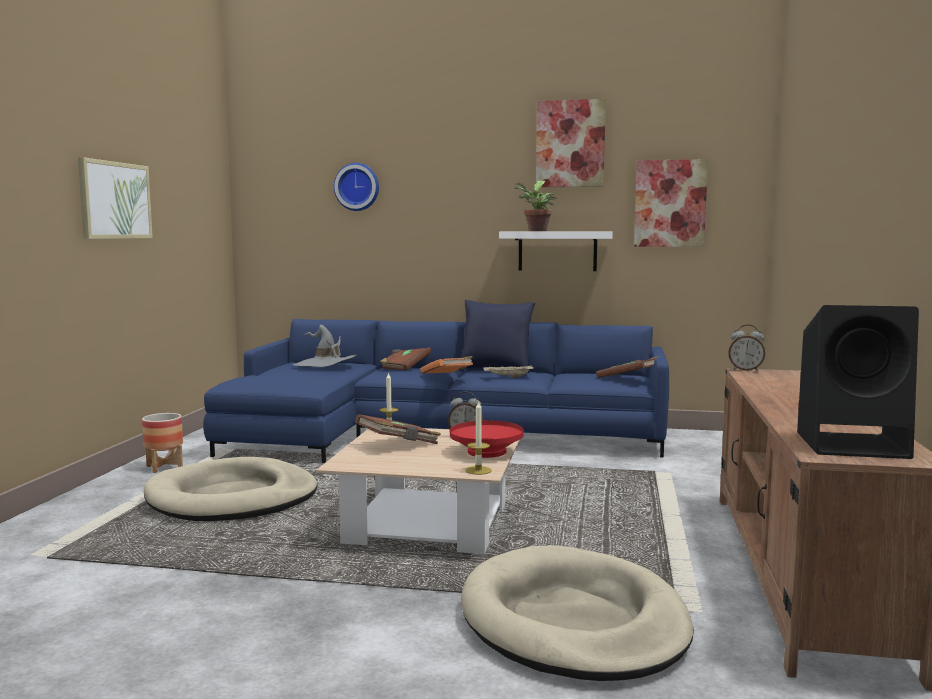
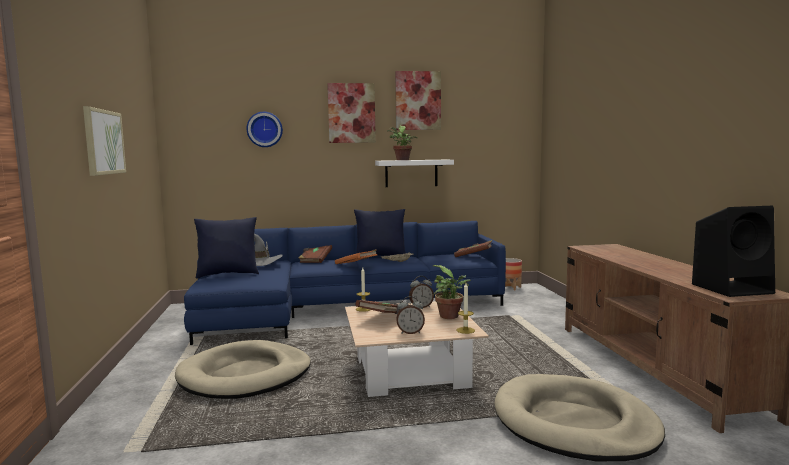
camera: 20 degrees left, 0 degrees up
planter [142,413,183,473] -> planter moved to [505,258,522,291]
red bowl [449,421,524,458] -> potted plant [433,265,471,319]
picture [634,159,708,247] -> picture moved to [327,83,376,143]
alarm clock [728,325,765,371] -> alarm clock moved to [396,296,425,334]
none -> blue pillow [194,217,259,279]

